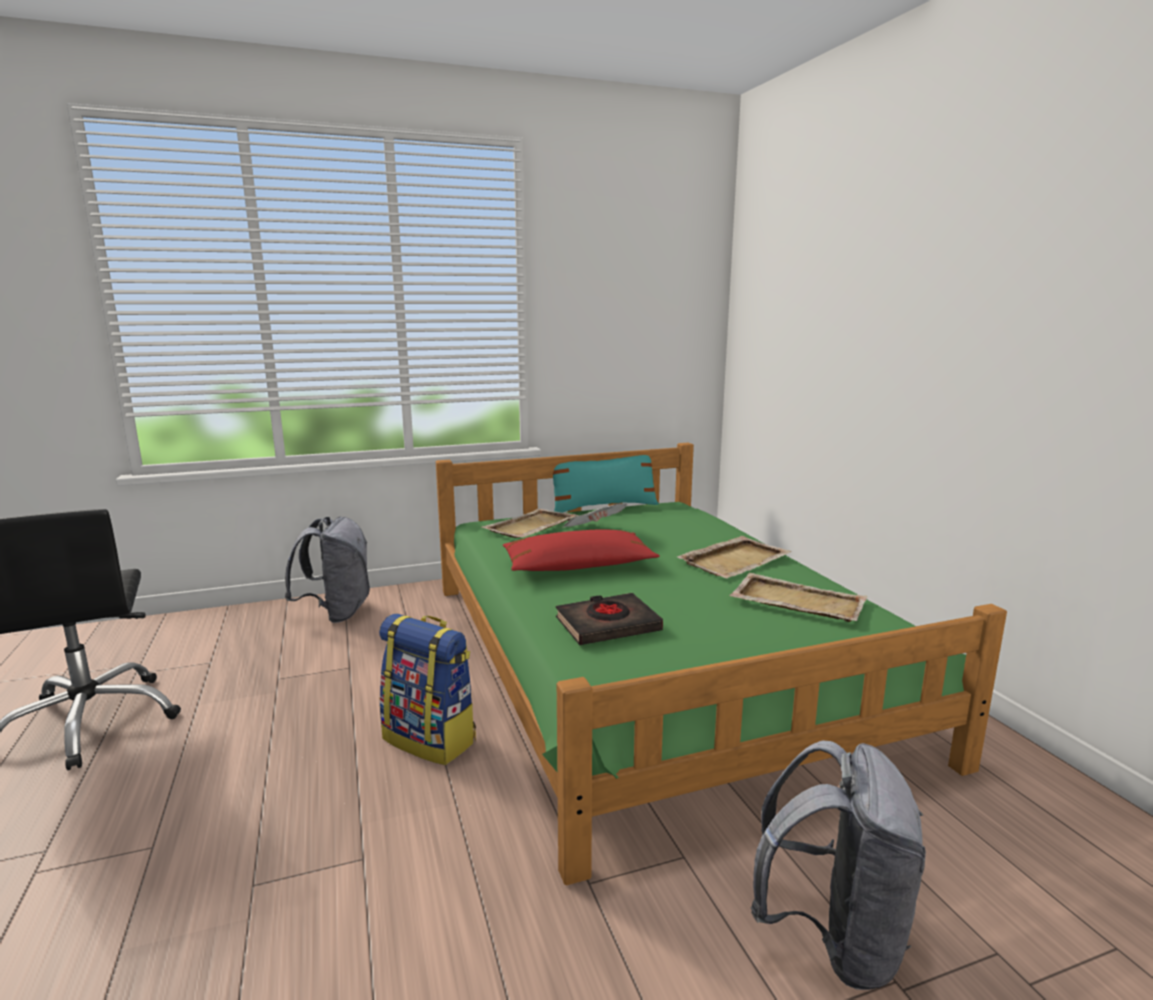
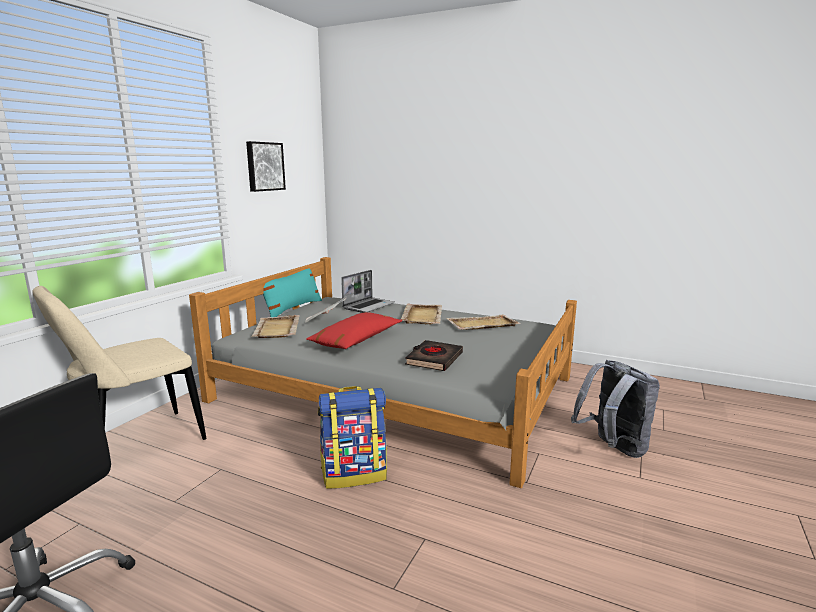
camera: 45 degrees left, 0 degrees up
grey backpack [285,517,370,623] -> beige chair [32,286,207,440]
green bed [436,443,1007,885] -> grey bed [189,257,577,488]
none -> picture [246,141,286,192]
none -> laptop [341,270,395,313]

